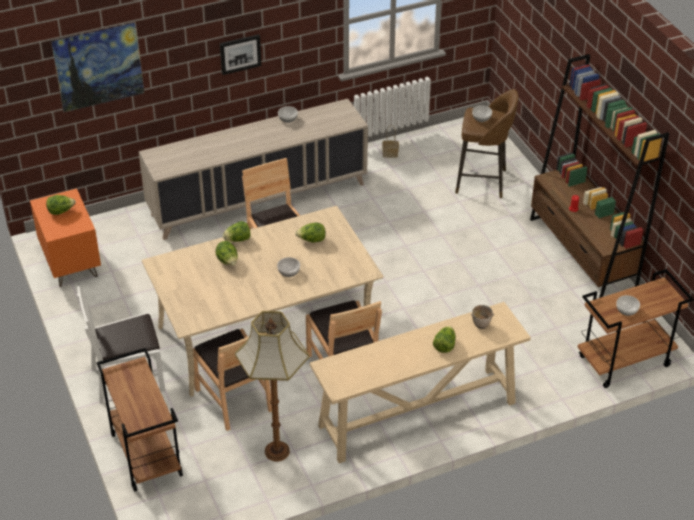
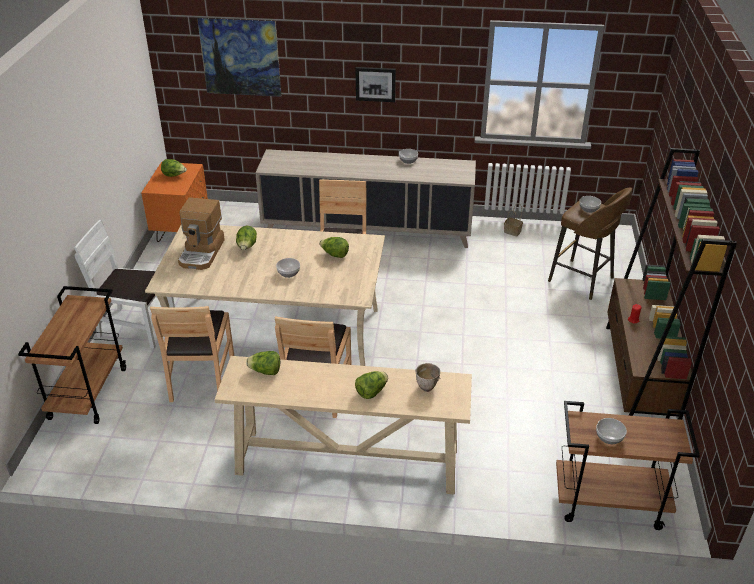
camera: 30 degrees right, 5 degrees down
lettuce [223,221,251,242] -> lettuce moved to [246,351,280,375]
floor lamp [235,311,309,461] -> none
none -> coffee machine [178,197,225,270]

